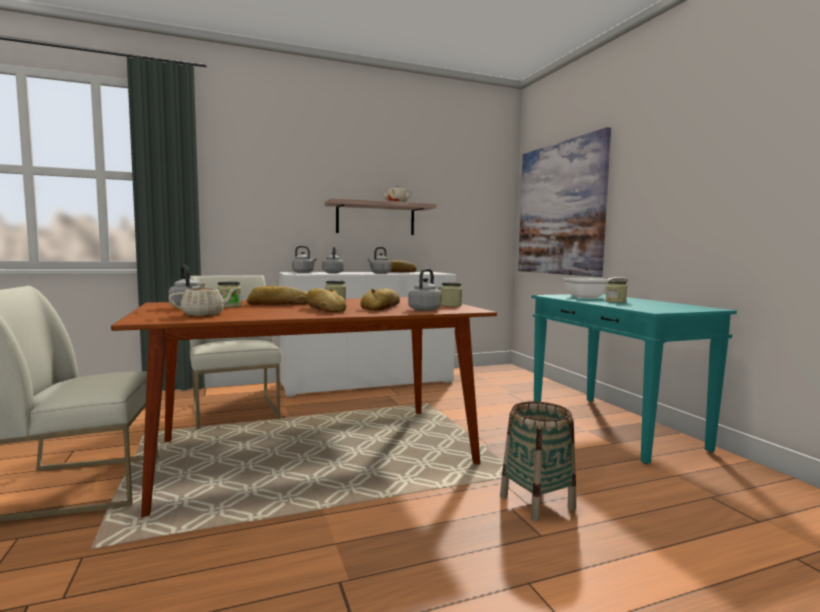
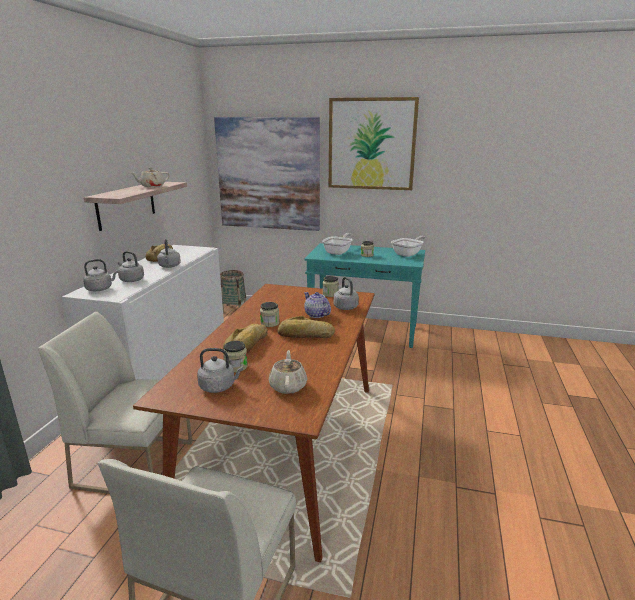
camera: 55 degrees left, 15 degrees up
bread [361,288,400,311] -> teapot [304,292,331,318]
basket [500,401,576,521] -> basket moved to [220,270,247,313]
none -> picture [329,97,419,190]
none -> frying pan [391,236,425,257]

